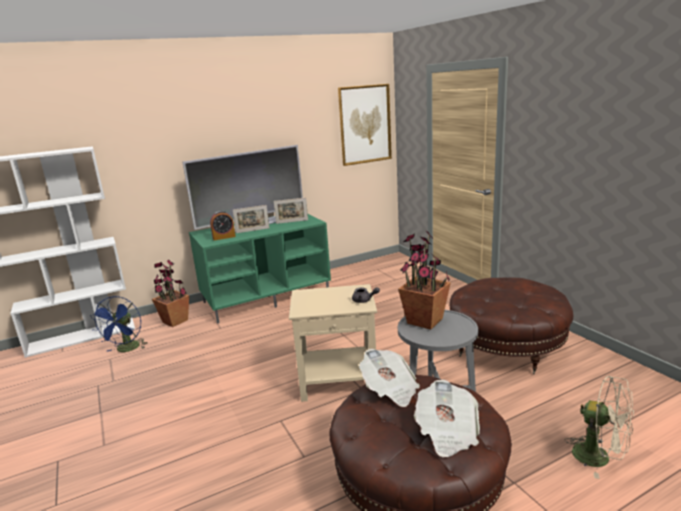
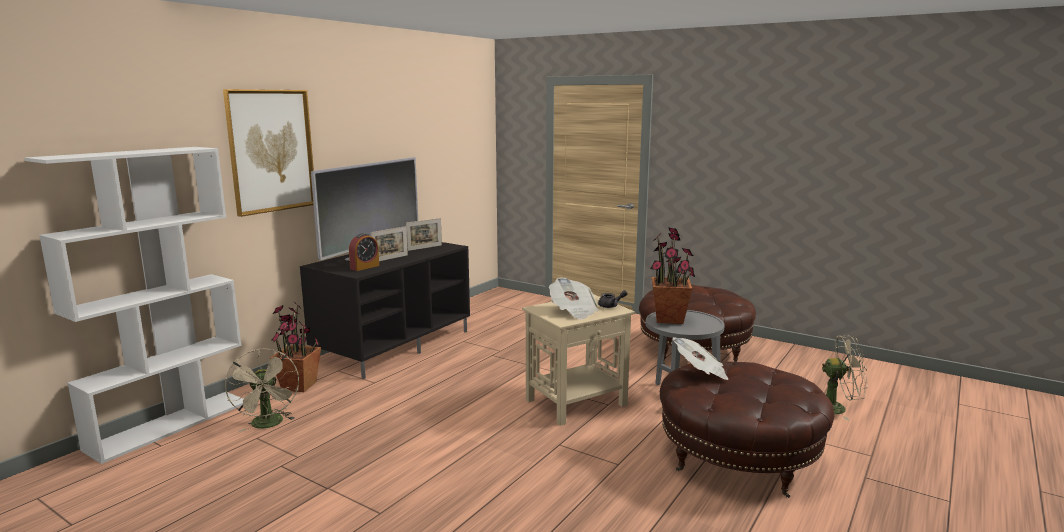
camera: 30 degrees left, 5 degrees down
blue fan [90,296,147,352] -> beige fan [225,348,299,432]
green tv stand [189,214,331,323] -> black tv stand [300,242,470,379]
picture [338,84,392,166] -> picture moved to [223,89,314,217]
newspaper [414,380,480,458] -> newspaper moved to [549,277,599,320]

